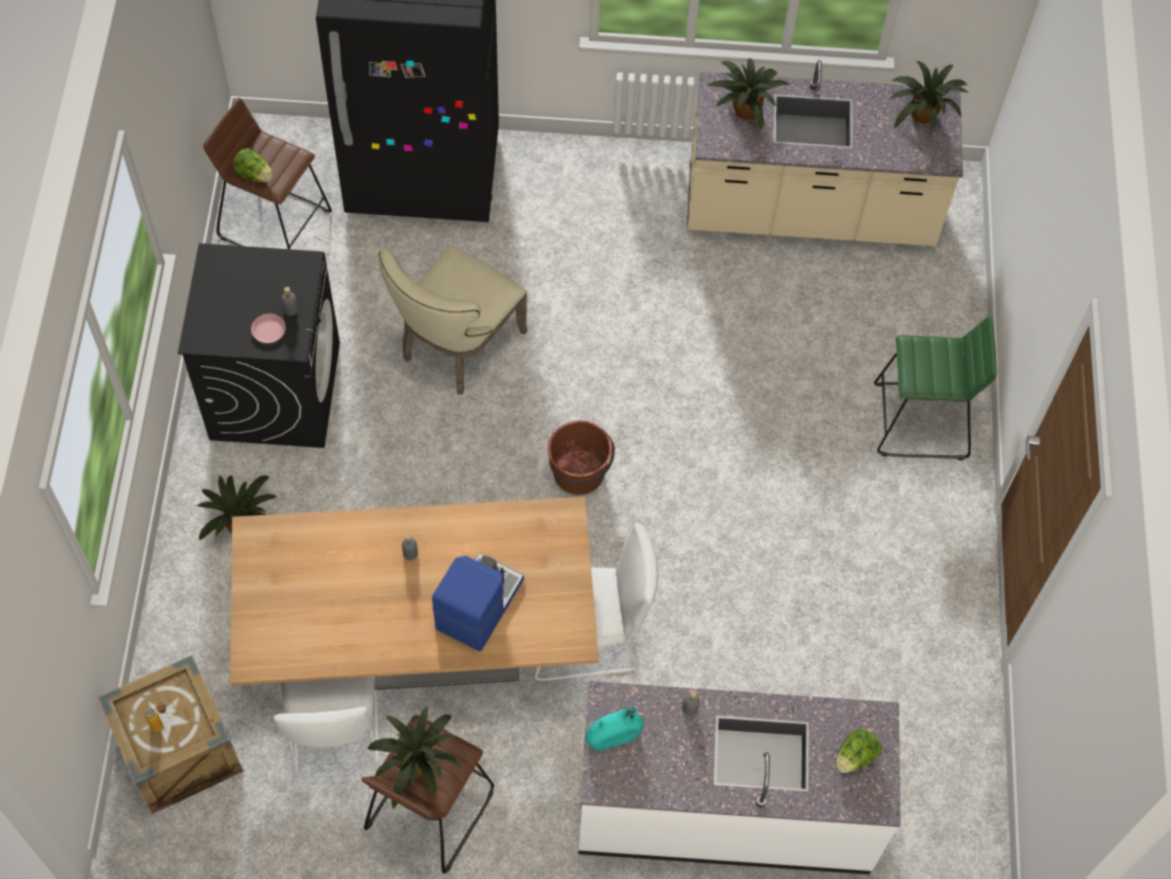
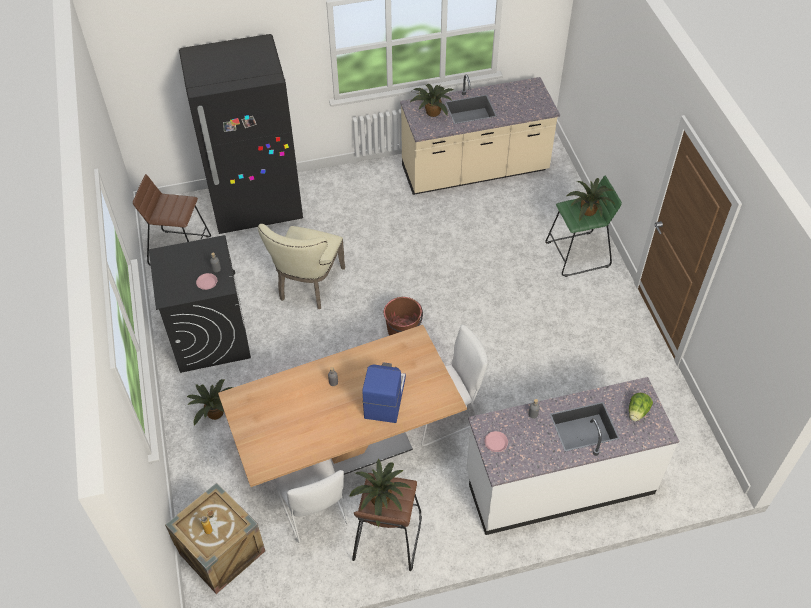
camera: 15 degrees left, 10 degrees down
lettuce [233,148,273,183] -> none
turquoise vase [586,707,644,751] -> pink plate [484,431,508,452]
potted plant [890,61,968,131] -> potted plant moved to [567,178,615,222]

